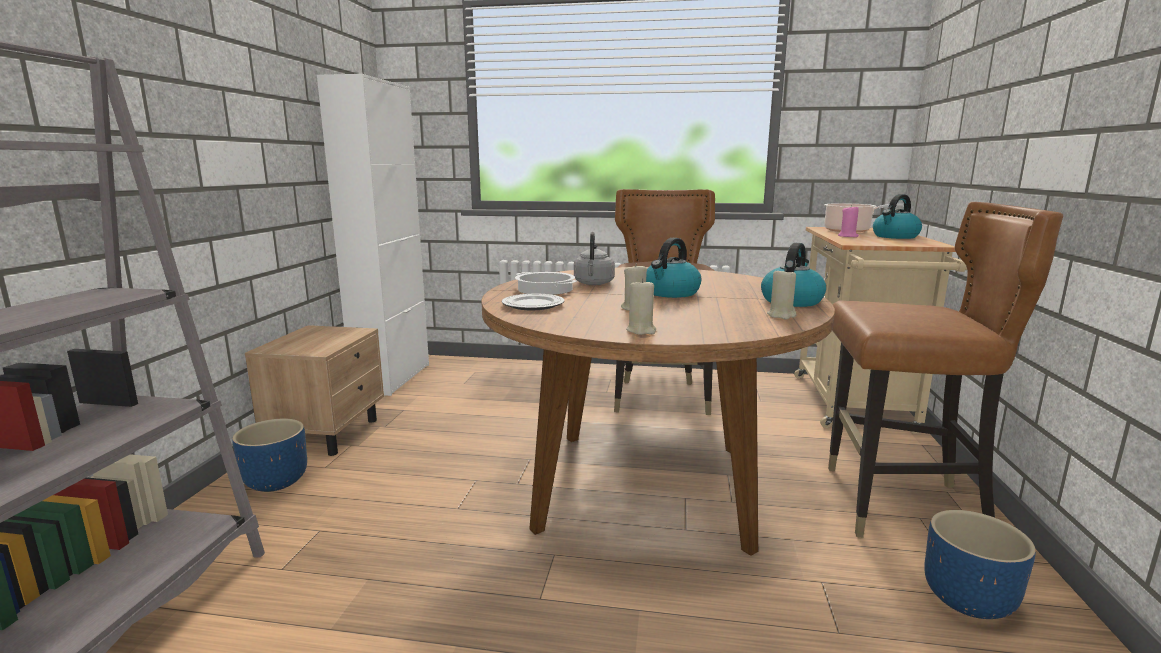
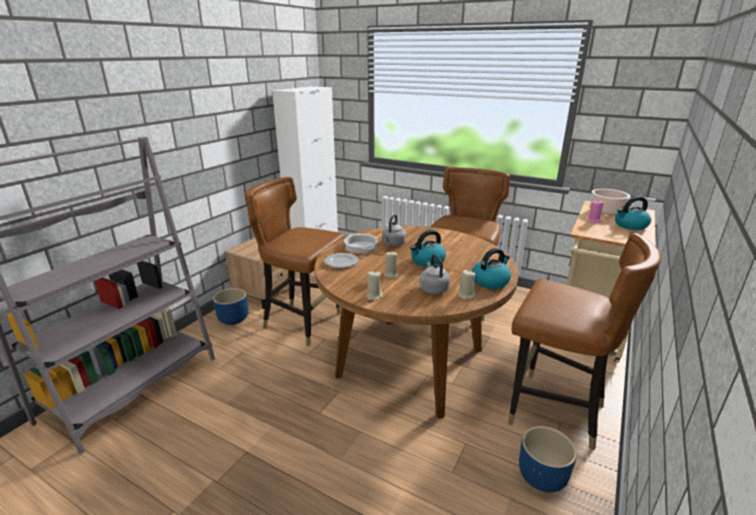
camera: 20 degrees right, 10 degrees up
none -> brown chair [245,177,345,346]
none -> grey kettle [419,254,450,294]

